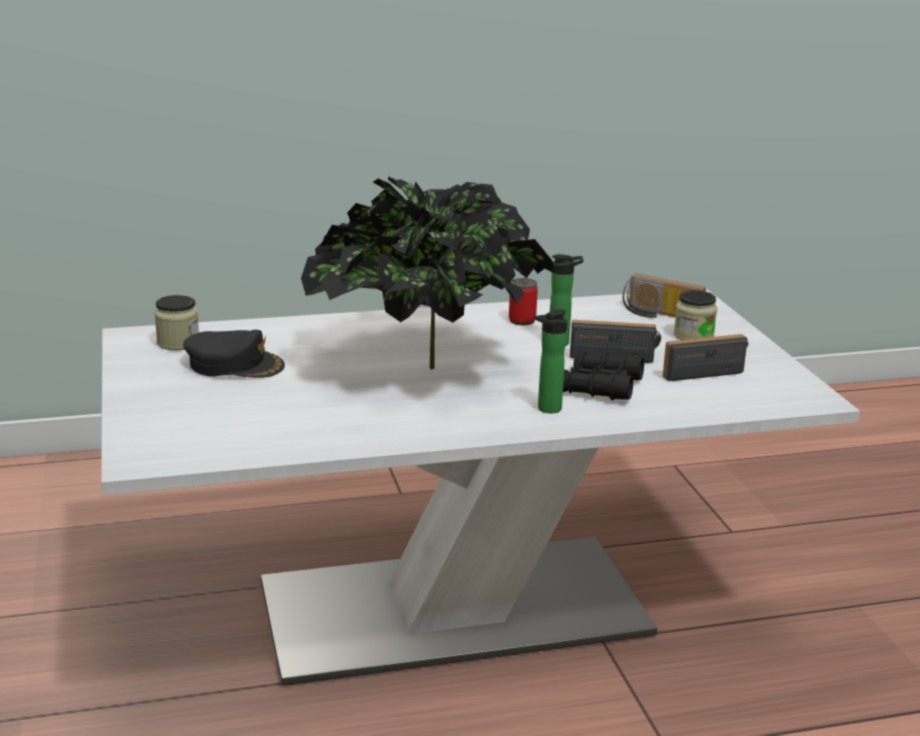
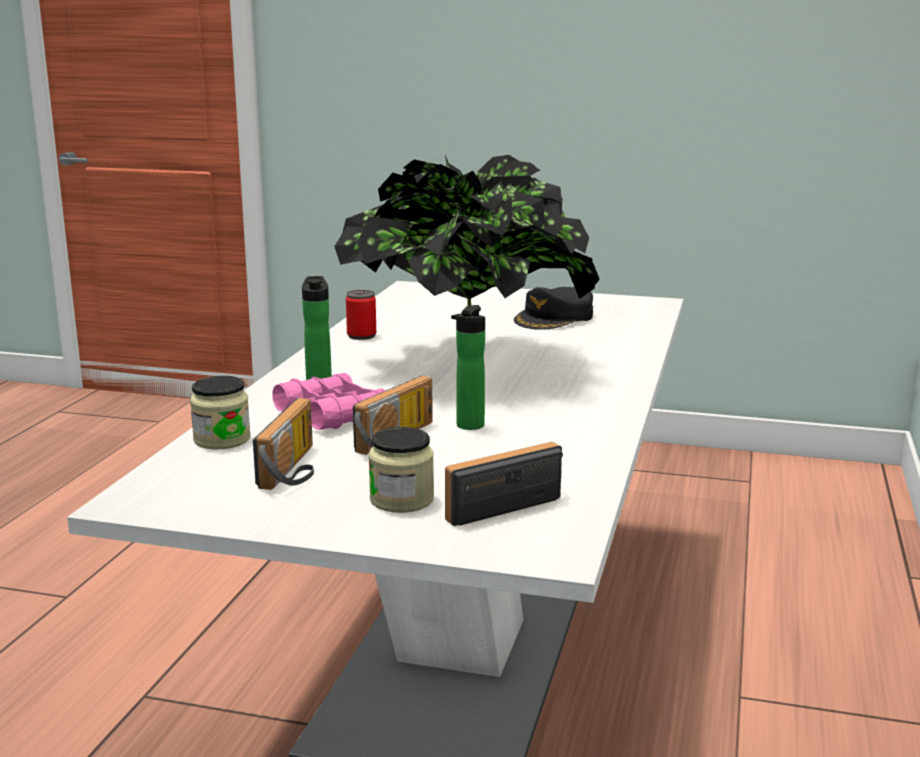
camera: 120 degrees right, 5 degrees down
jar [155,295,199,350] -> jar moved to [190,376,251,450]
can [509,278,538,325] -> can moved to [346,290,376,340]
black binoculars [563,351,644,400] -> pink binoculars [272,373,386,430]

